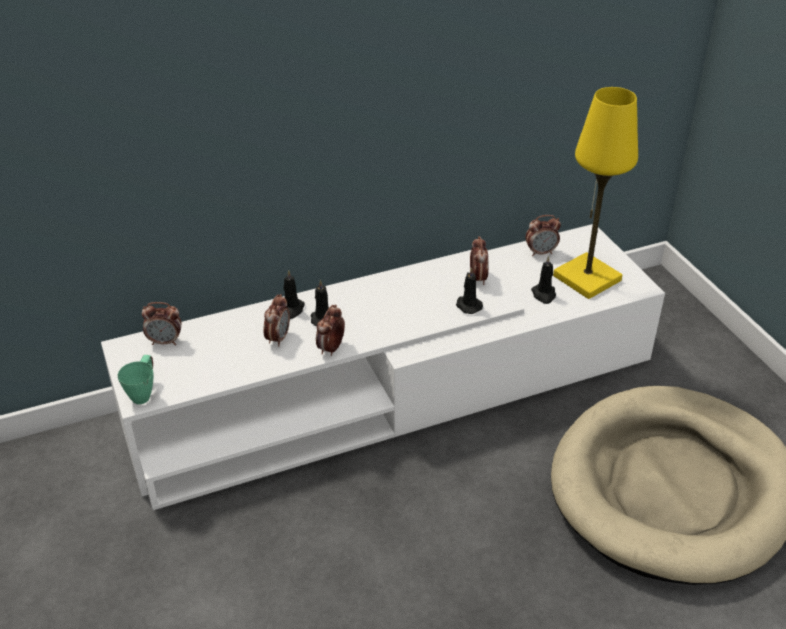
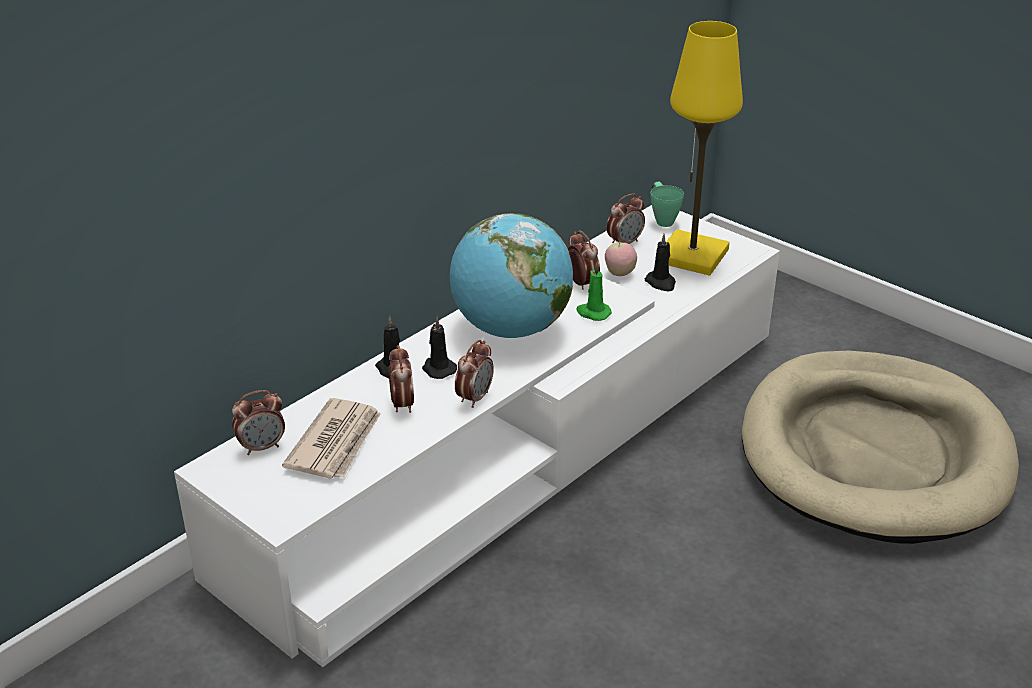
camera: 25 degrees left, 5 degrees down
green mug [118,355,154,404] -> green mug moved to [650,182,684,227]
alarm clock [316,304,345,356] -> alarm clock turned 150 degrees counterclockwise [455,340,494,408]
black candle [456,267,483,314] -> green candle [576,262,612,321]
none -> newspaper [282,398,381,479]
none -> globe [450,213,573,338]
none -> apple [605,242,637,276]

